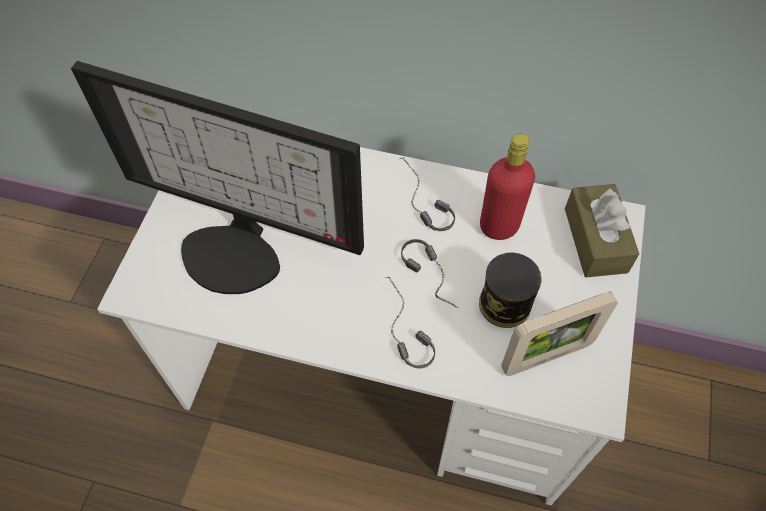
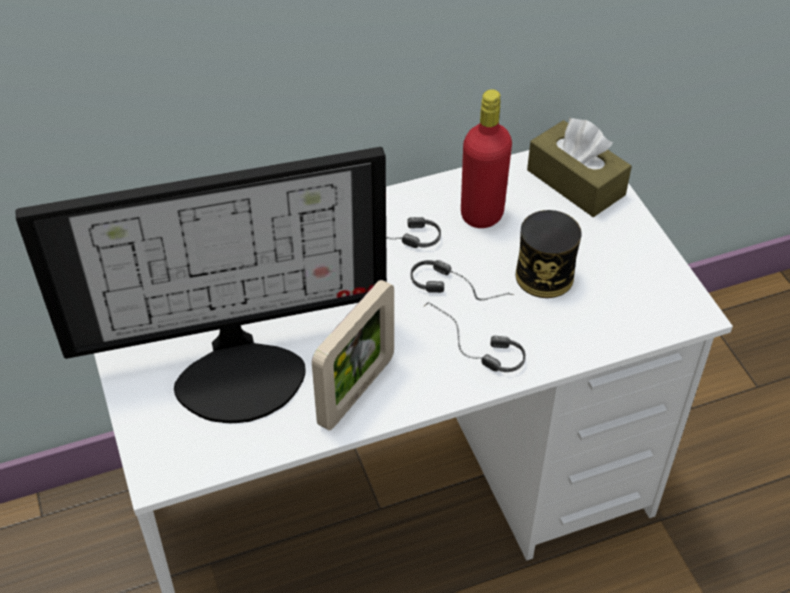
camera: 35 degrees left, 10 degrees down
picture frame [501,292,618,376] -> picture frame moved to [312,280,394,430]

